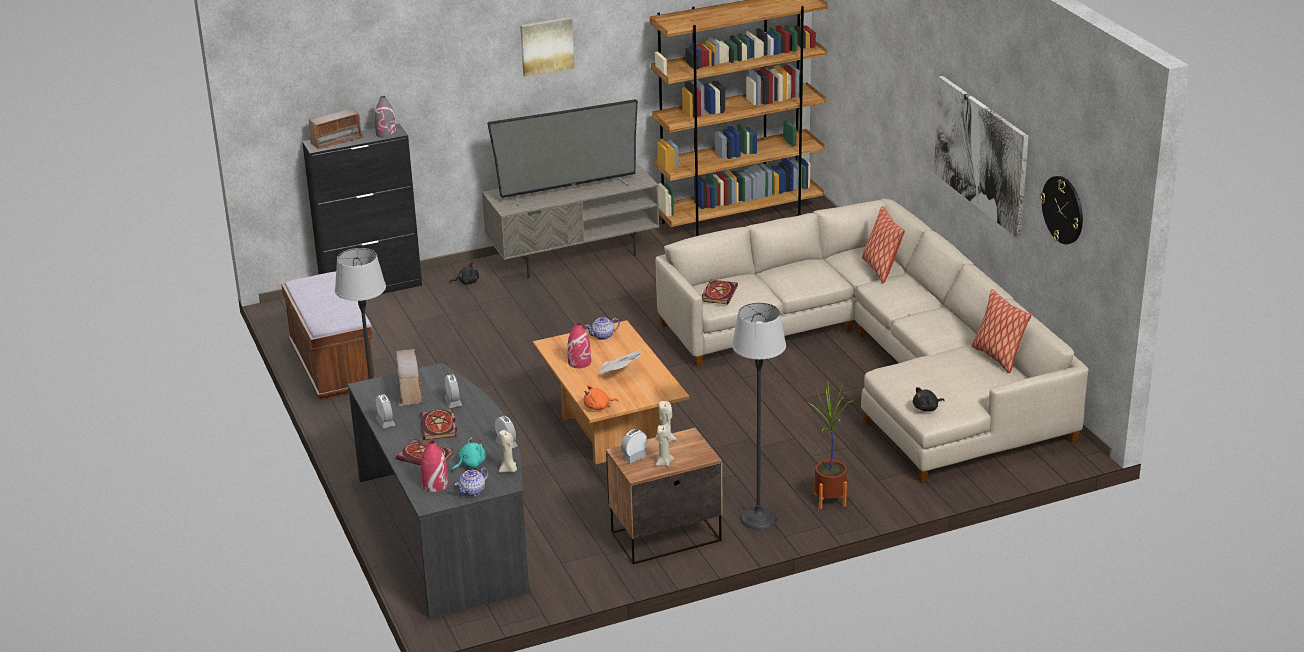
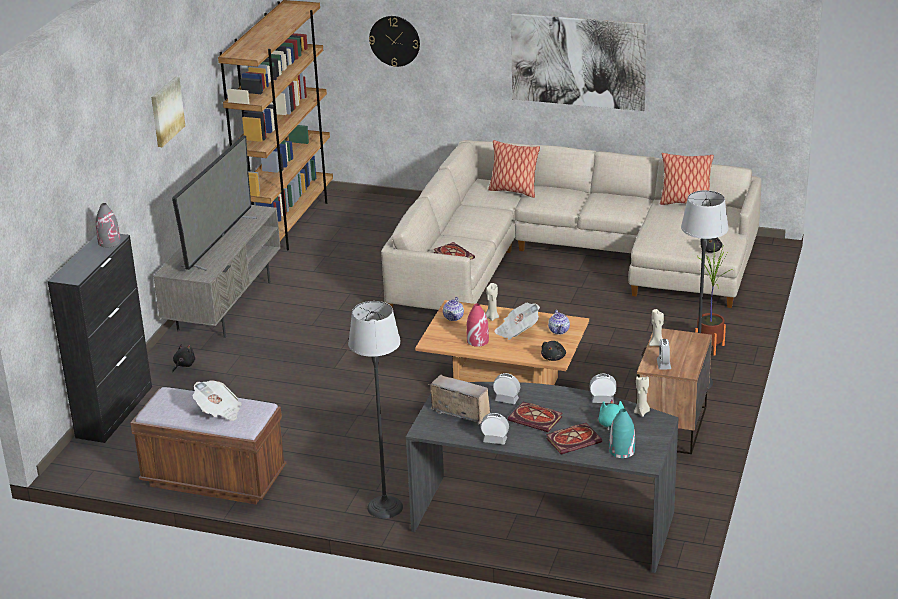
camera: 50 degrees left, 0 degrees up
radio [309,108,364,149] -> none
red vase [421,440,449,492] -> turquoise vase [609,409,635,458]
teapot [455,467,488,496] -> teapot moved to [548,310,570,335]
orange plush toy [583,385,618,410] -> black plush toy [541,341,566,361]
beige candle [656,424,674,467] -> beige candle moved to [486,283,499,321]
wall clock [1040,176,1083,244] -> wall clock moved to [369,16,420,67]
none -> newspaper [193,381,242,421]

